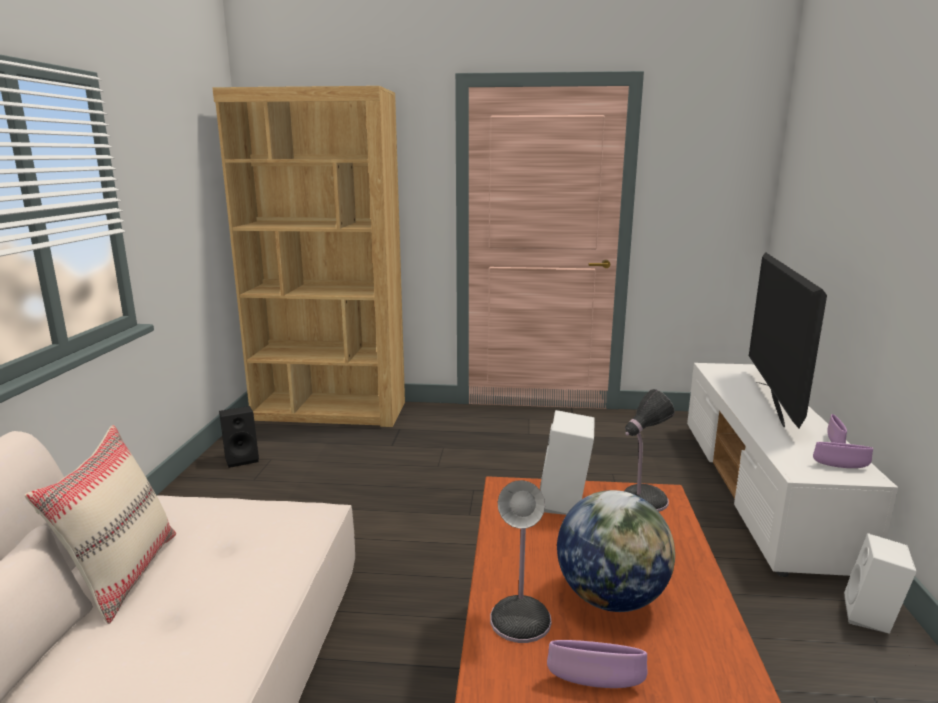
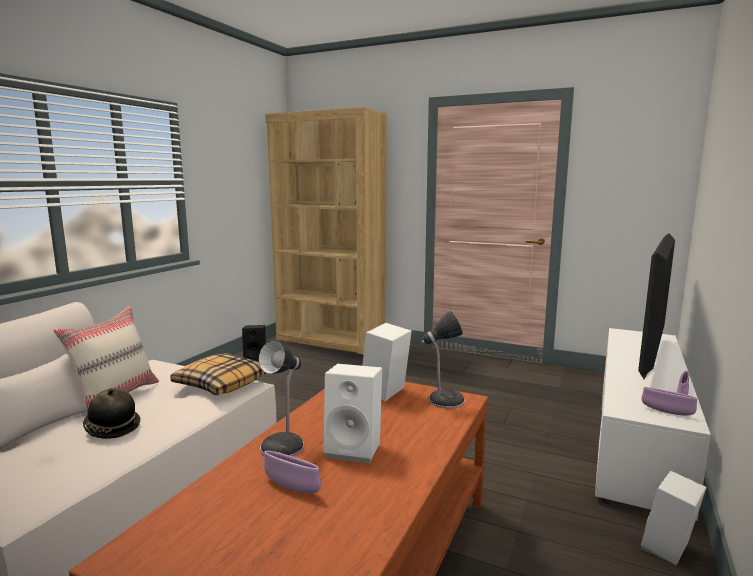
camera: 20 degrees right, 5 degrees down
globe [557,490,675,612] -> white speaker [323,364,382,463]
none -> hat [83,388,140,439]
none -> pillow [170,353,266,395]

